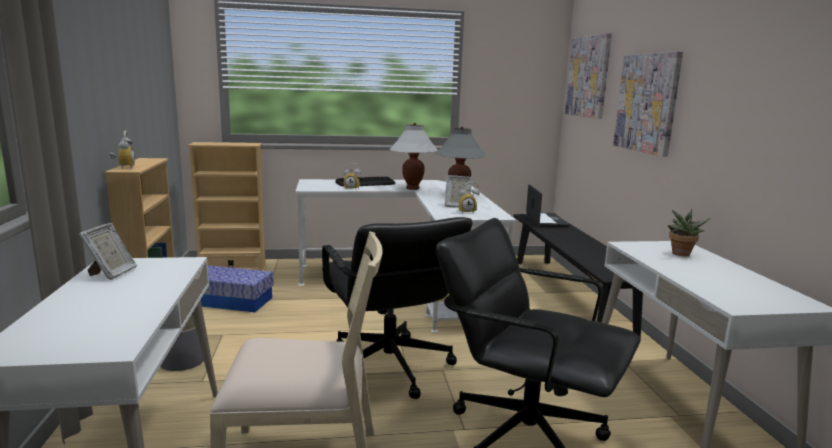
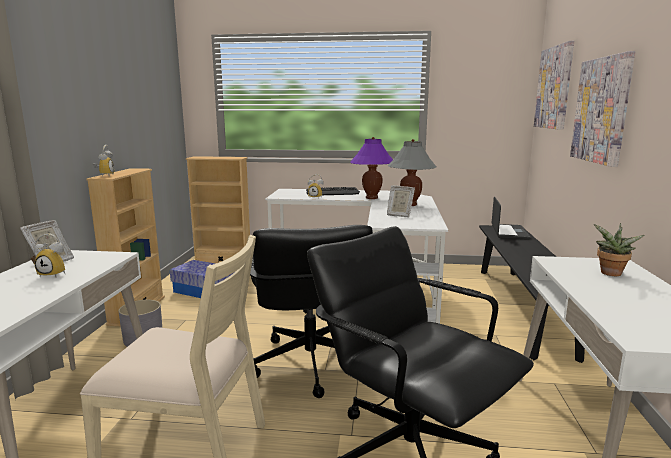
camera: 15 degrees right, 0 degrees up
white table lamp [390,123,438,190] -> purple table lamp [350,137,393,199]
alarm clock [459,182,480,214] -> alarm clock moved to [34,233,65,277]

